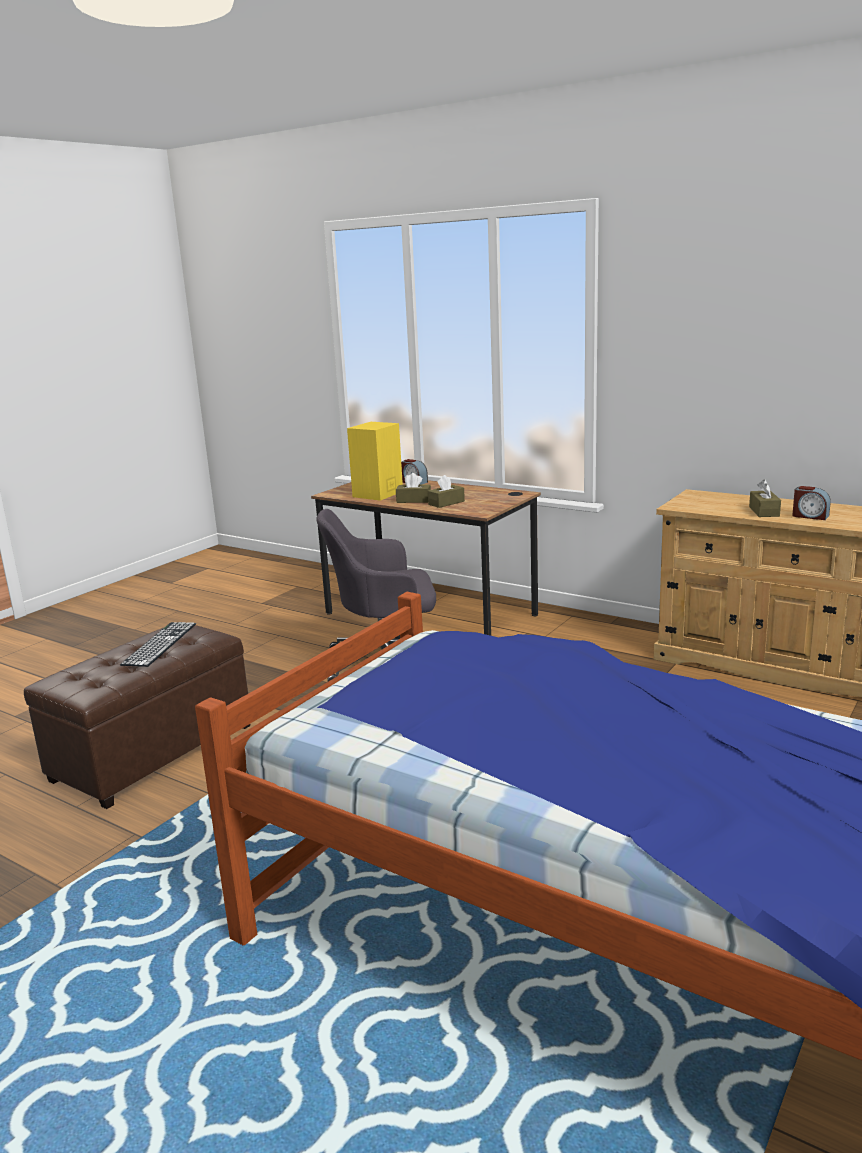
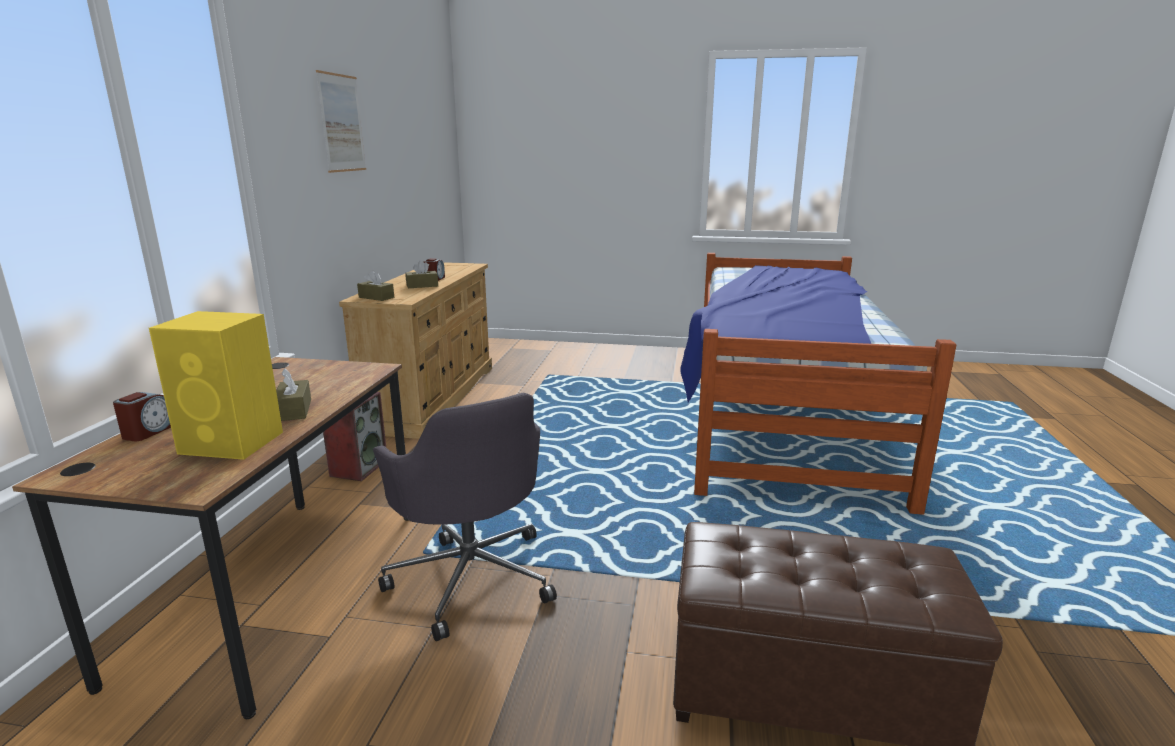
camera: 115 degrees left, 0 degrees up
keyboard [120,622,196,667] -> none
brown tissue box [428,475,465,508] -> brown tissue box moved to [357,270,394,301]
none -> picture [316,70,366,173]
none -> speaker [323,392,386,481]

